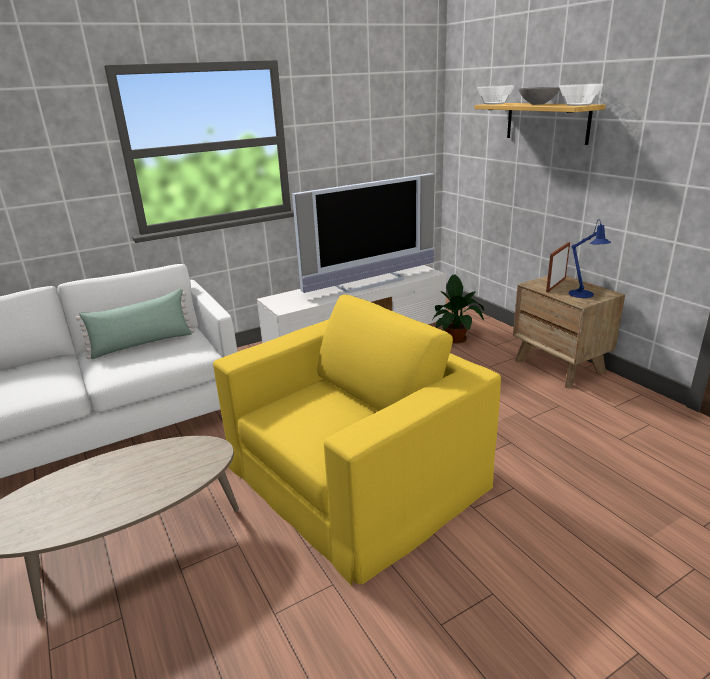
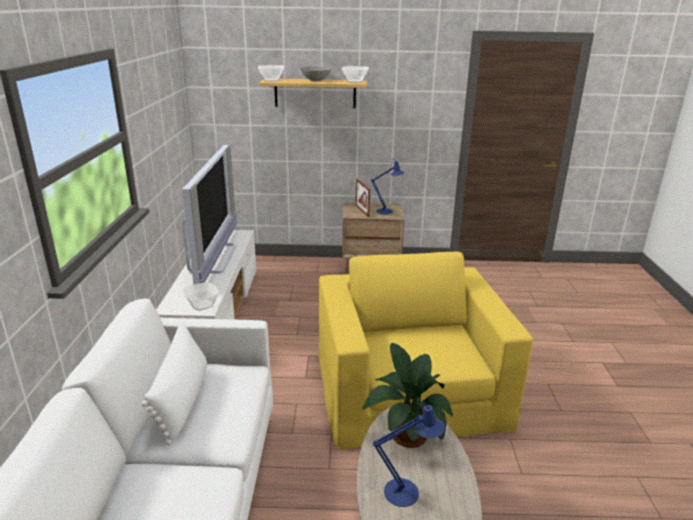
camera: 60 degrees left, 0 degrees up
green pillow [76,289,195,359] -> white pillow [141,322,207,446]
potted plant [432,274,484,344] -> potted plant moved to [362,343,453,448]
none -> bowl [183,282,219,311]
none -> blue table lamp [373,402,445,507]

